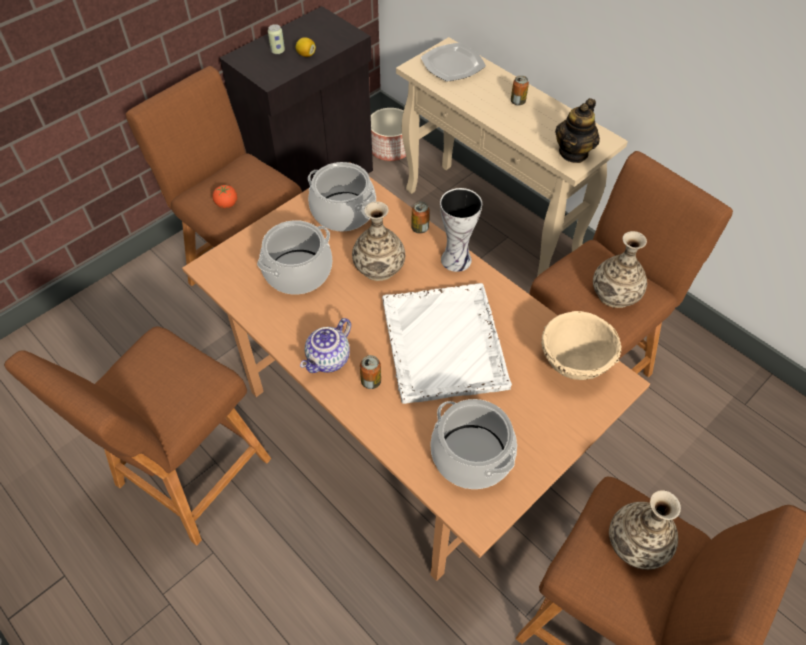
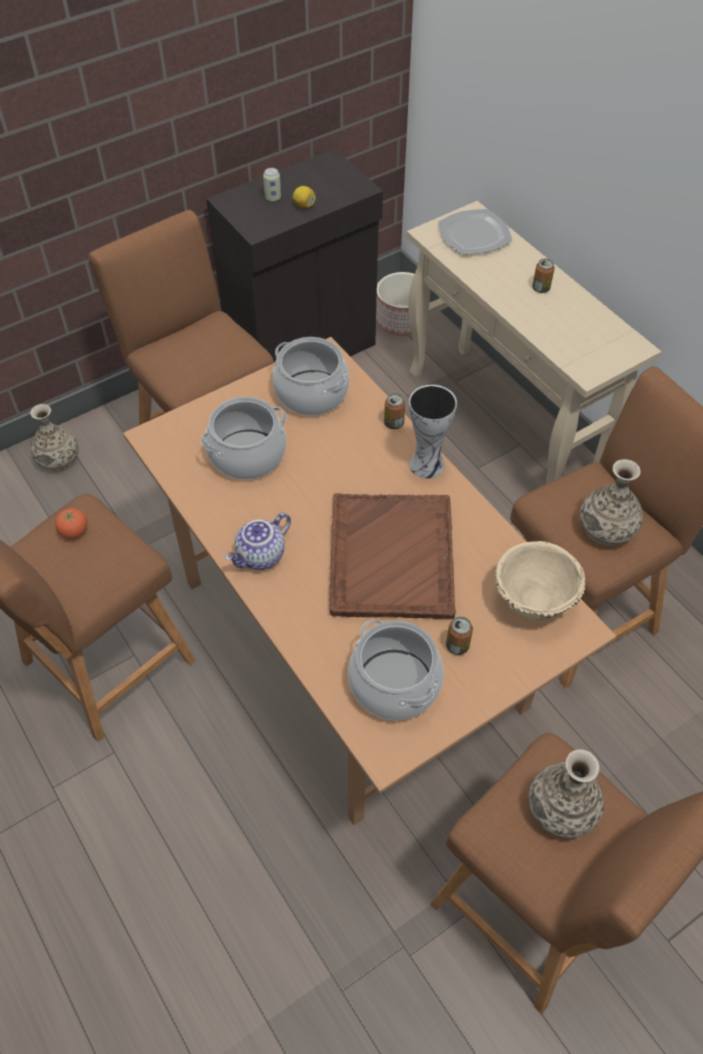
camera: 10 degrees right, 0 degrees up
tomato [213,185,237,208] -> tomato moved to [55,508,87,539]
vase [352,201,405,281] -> vase moved to [30,404,79,472]
can [360,355,381,389] -> can moved to [446,617,473,655]
white tray [382,283,512,404] -> brown tray [330,493,456,619]
teapot [555,98,600,163] -> none

